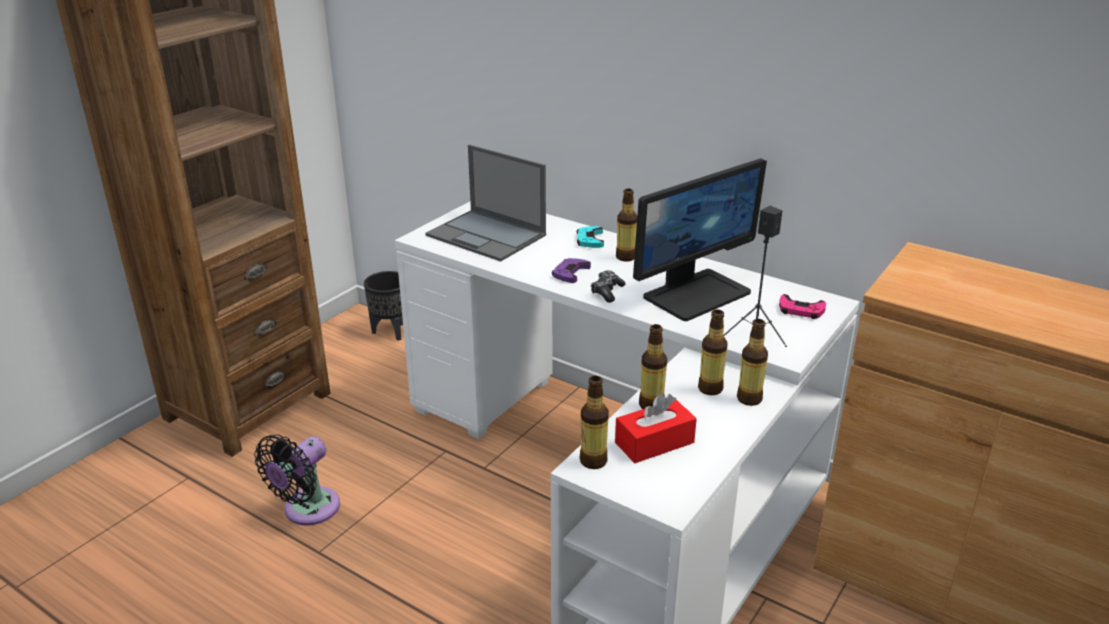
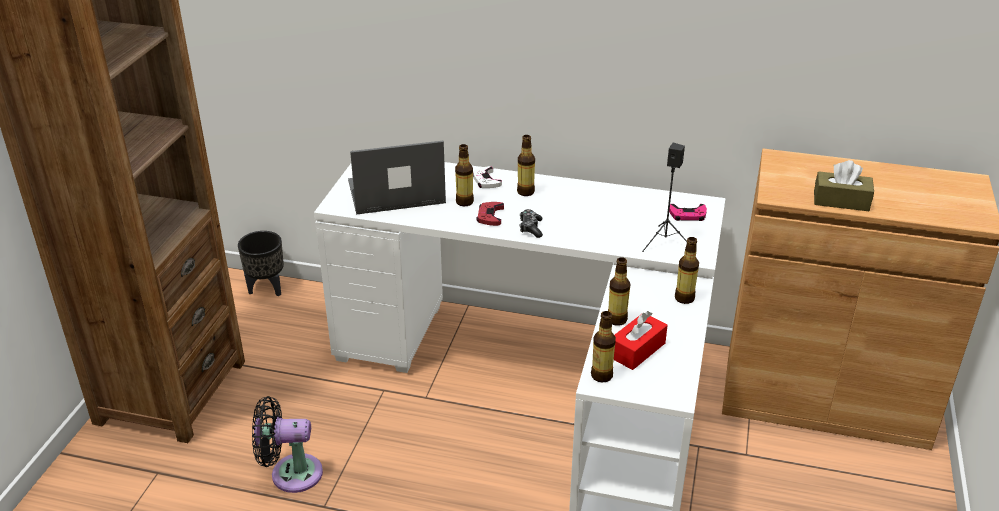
camera: 20 degrees left, 5 degrees up
black fan [254,435,340,526] -> black fan turned 75 degrees clockwise [252,396,323,493]
laptop [426,144,546,262] -> laptop turned 150 degrees clockwise [348,141,446,214]
purple game controller [552,258,591,283] -> red game controller [476,202,504,226]
turquoise game controller [577,226,604,248] -> white game controller [473,166,502,188]
monitor [633,158,767,321] -> none
bottle [698,309,728,395] -> bottle moved to [455,144,474,206]
none -> brown tissue box [814,160,874,211]

